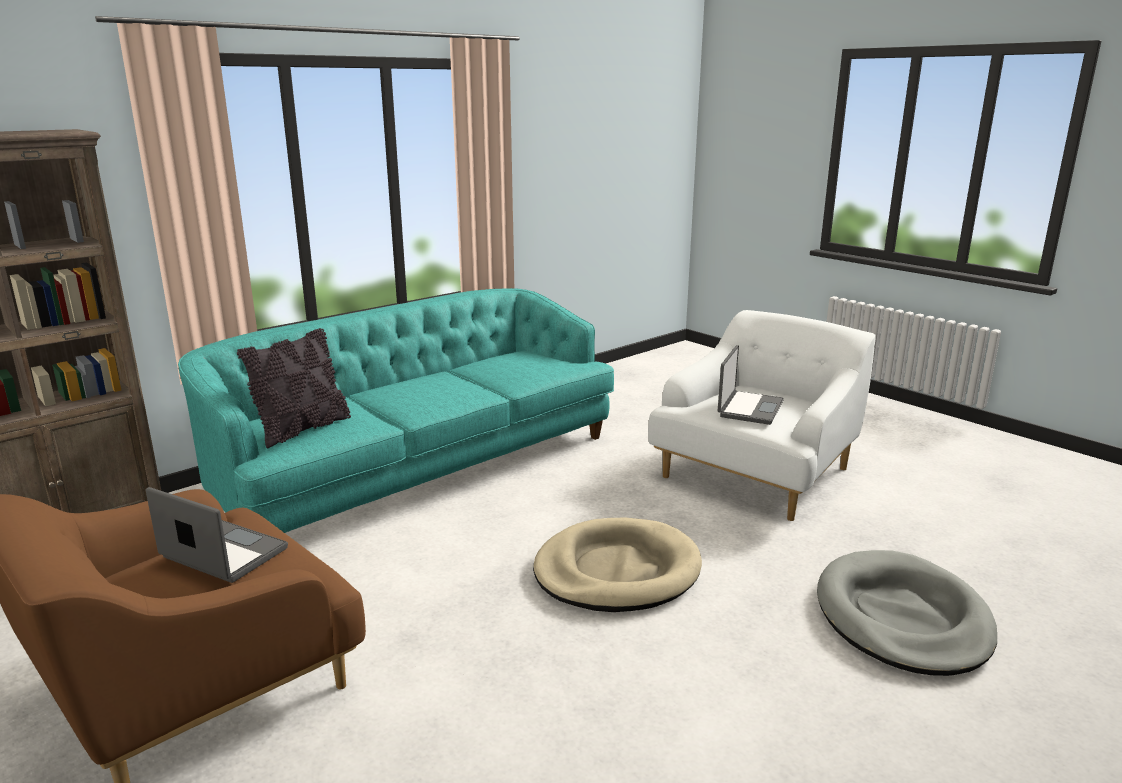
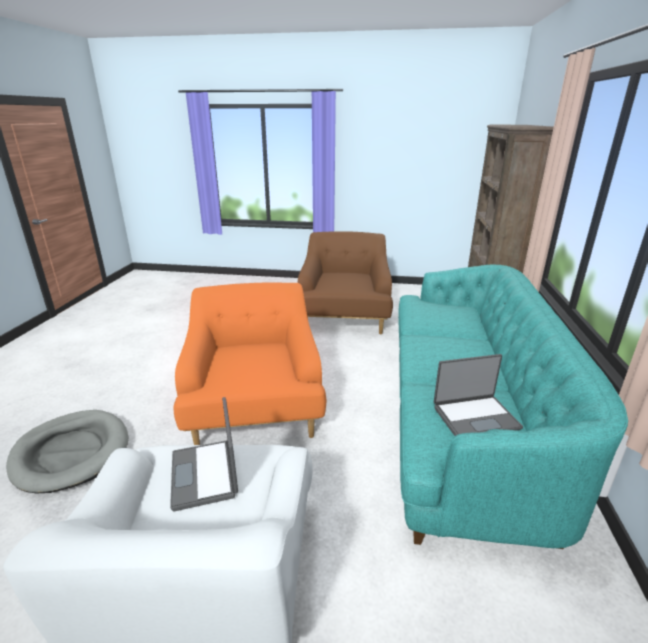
camera: 140 degrees right, 5 degrees up
laptop [146,487,288,583] -> laptop moved to [434,354,523,436]
black pillow [237,328,351,449] -> none
beige dog bed [533,518,702,612] -> orange armchair [174,283,326,445]

